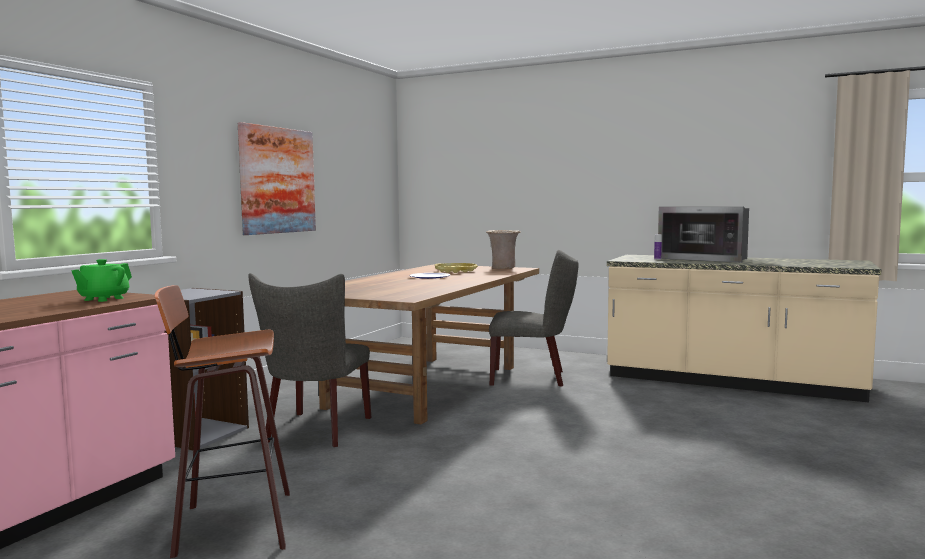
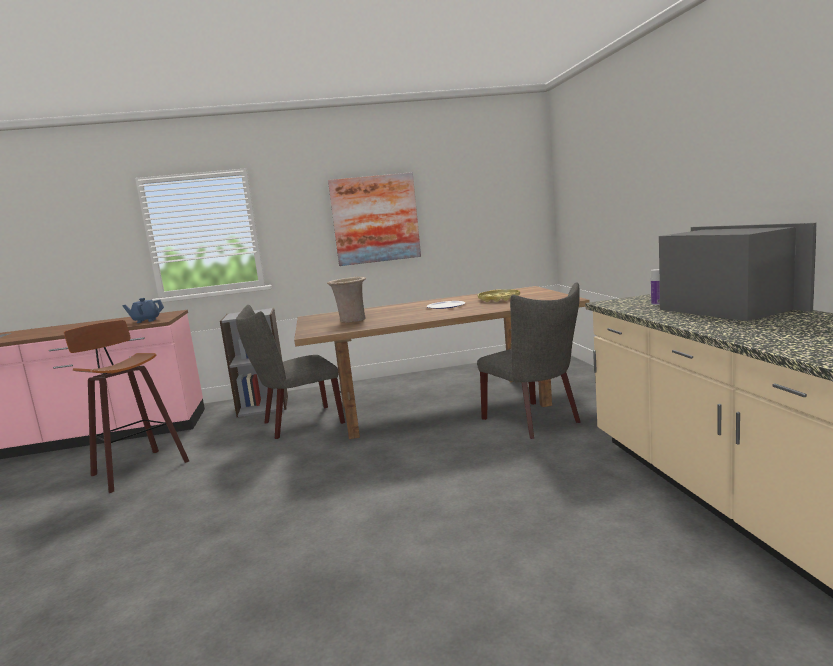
camera: 55 degrees right, 5 degrees up
green teapot [71,259,132,302] -> blue teapot [122,298,164,323]
beige vase [486,230,521,269] -> beige vase moved to [327,277,366,323]
microwave [658,207,749,263] -> microwave turned 150 degrees clockwise [659,223,817,321]

